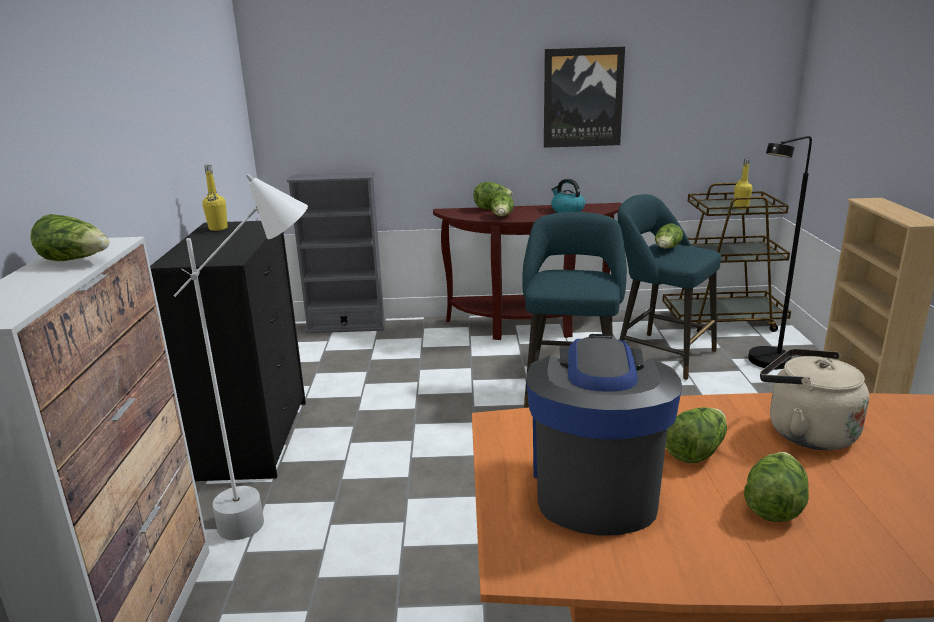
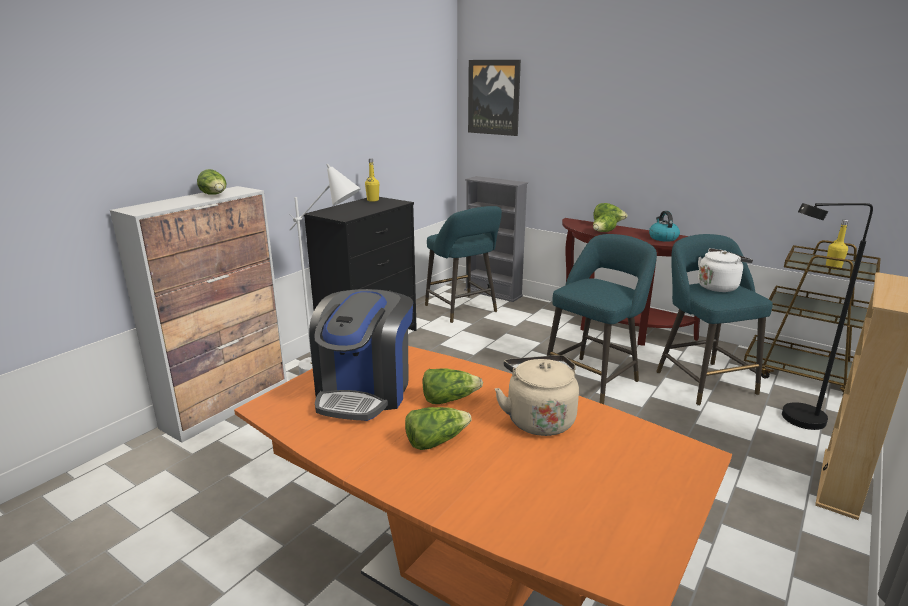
camera: 35 degrees right, 0 degrees up
coffee machine [526,334,682,536] -> coffee machine turned 150 degrees clockwise [309,289,413,421]
picture [544,47,625,148] -> picture moved to [468,60,521,136]
lettuce [655,223,683,249] -> white kettle [698,248,753,292]
none -> turquoise stool [425,206,502,323]

